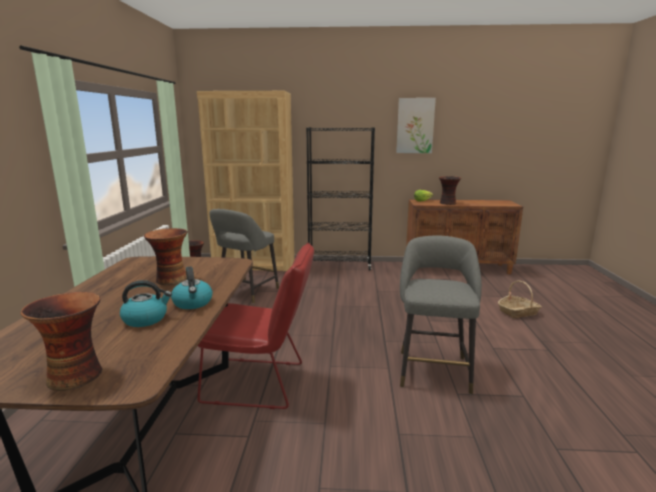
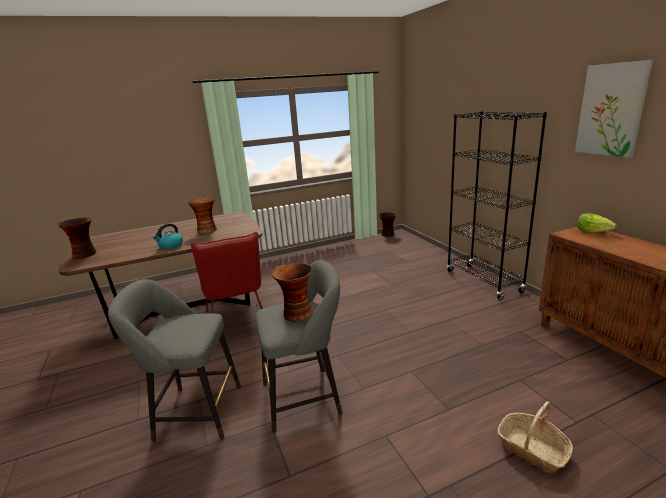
camera: 65 degrees right, 5 degrees up
kettle [120,280,172,327] -> none
brown bookcase [197,91,295,271] -> none
grey stool [209,209,279,304] -> grey stool moved to [108,279,241,442]
vase [439,176,461,205] -> vase moved to [272,263,313,322]

